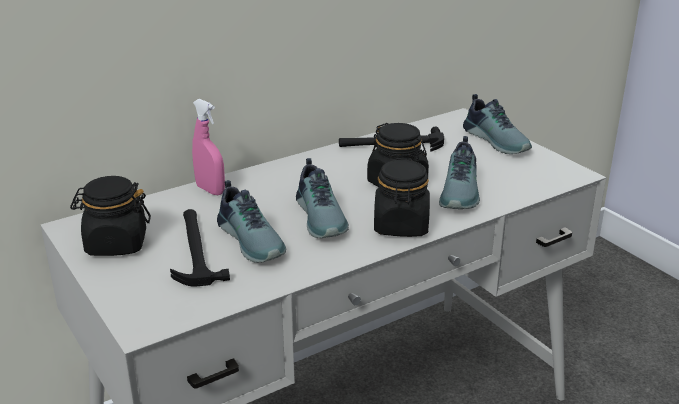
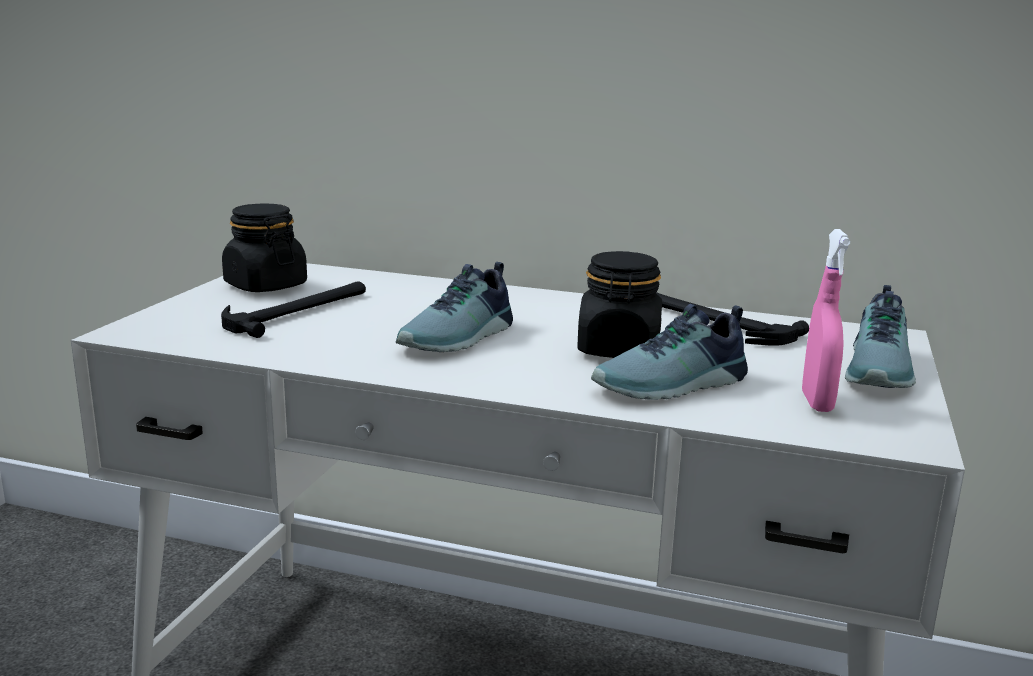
camera: 50 degrees right, 10 degrees down
pink spray bottle [192,99,225,195] -> pink spray bottle moved to [802,229,850,412]
shoe [217,180,286,263] -> none
black jar [374,158,430,237] -> none

